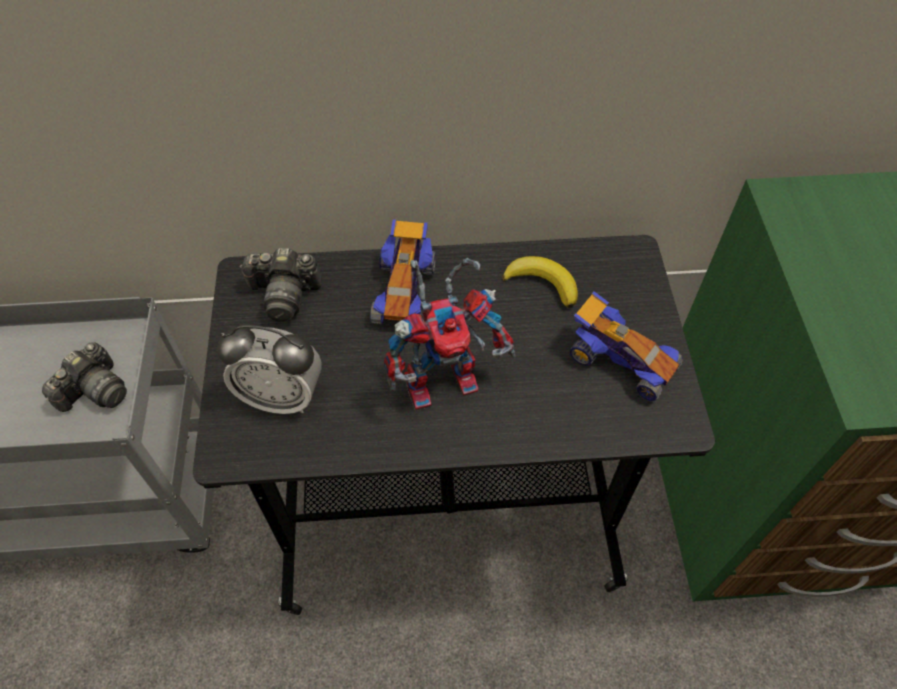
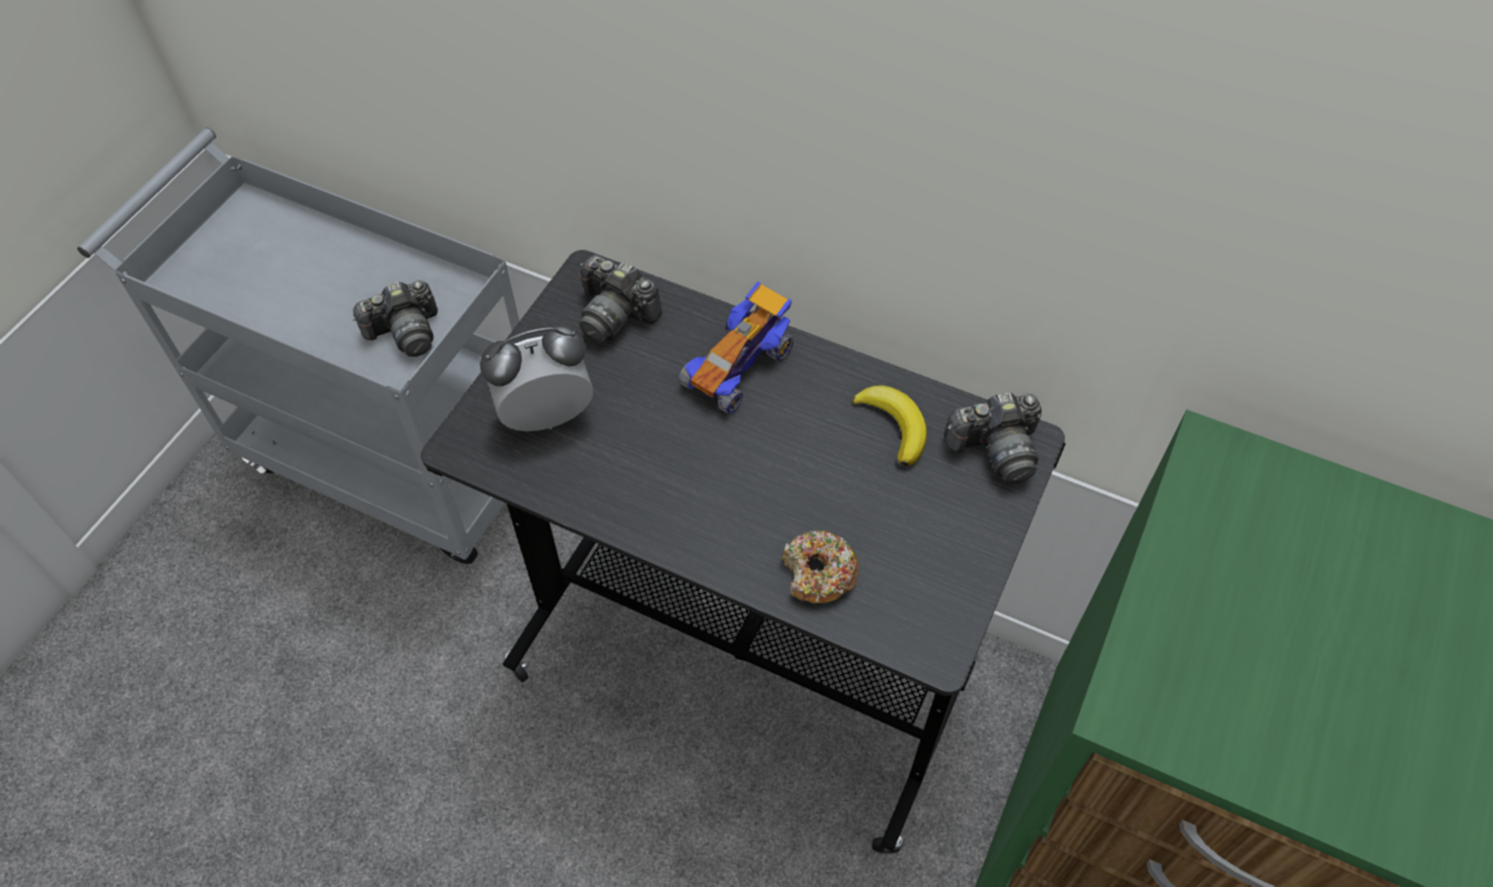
camera: 30 degrees right, 0 degrees up
alarm clock [217,325,322,414] -> alarm clock turned 120 degrees clockwise [480,325,593,431]
toy robot [384,258,515,411] -> none
toy car [570,291,683,401] -> none
none -> donut [782,530,859,603]
none -> camera [944,392,1042,484]

